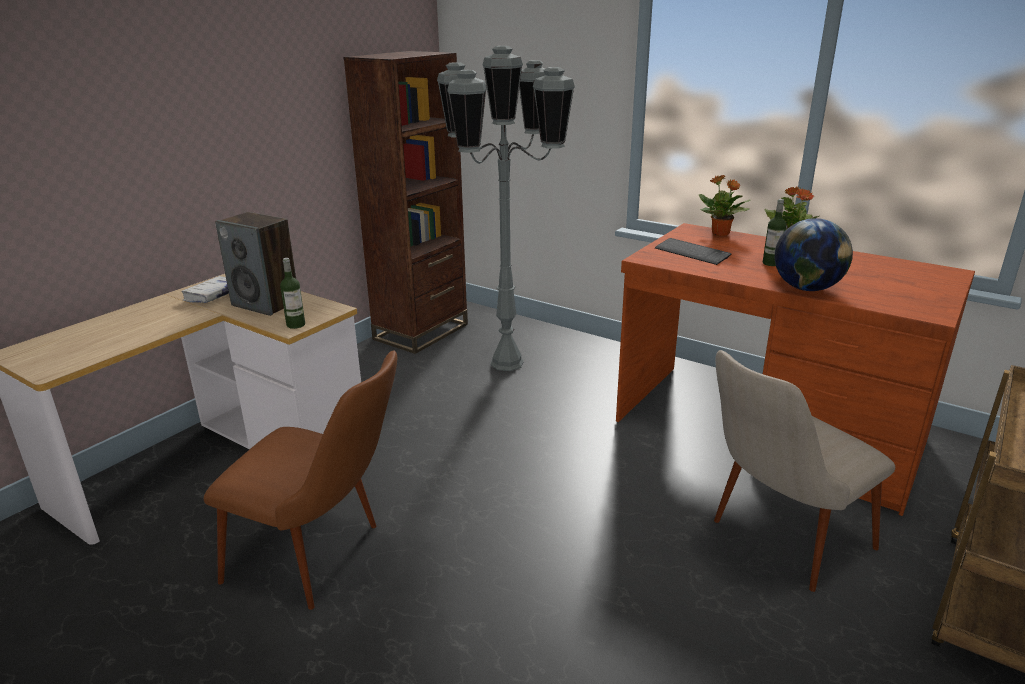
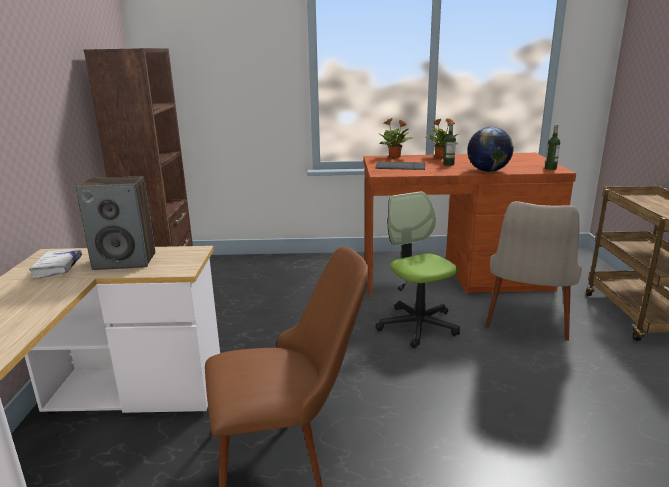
camera: 35 degrees left, 5 degrees down
bottle [280,258,305,329] -> bottle moved to [545,125,560,170]
grey floor lamp [437,46,575,371] -> none
none -> office chair [375,191,460,348]

